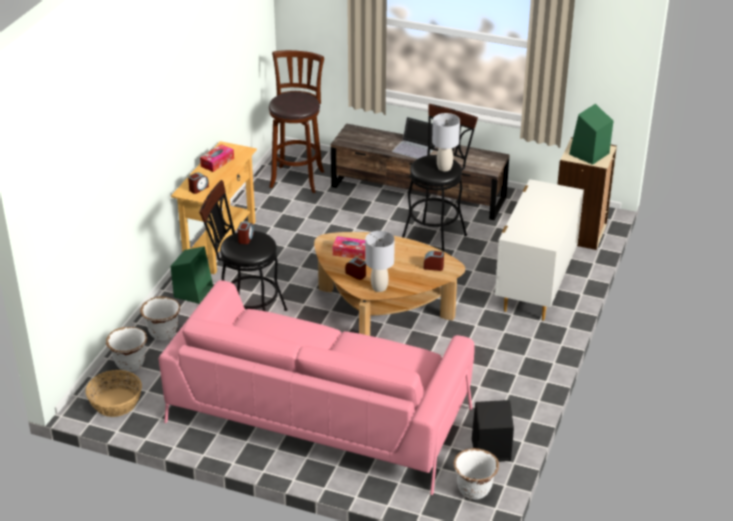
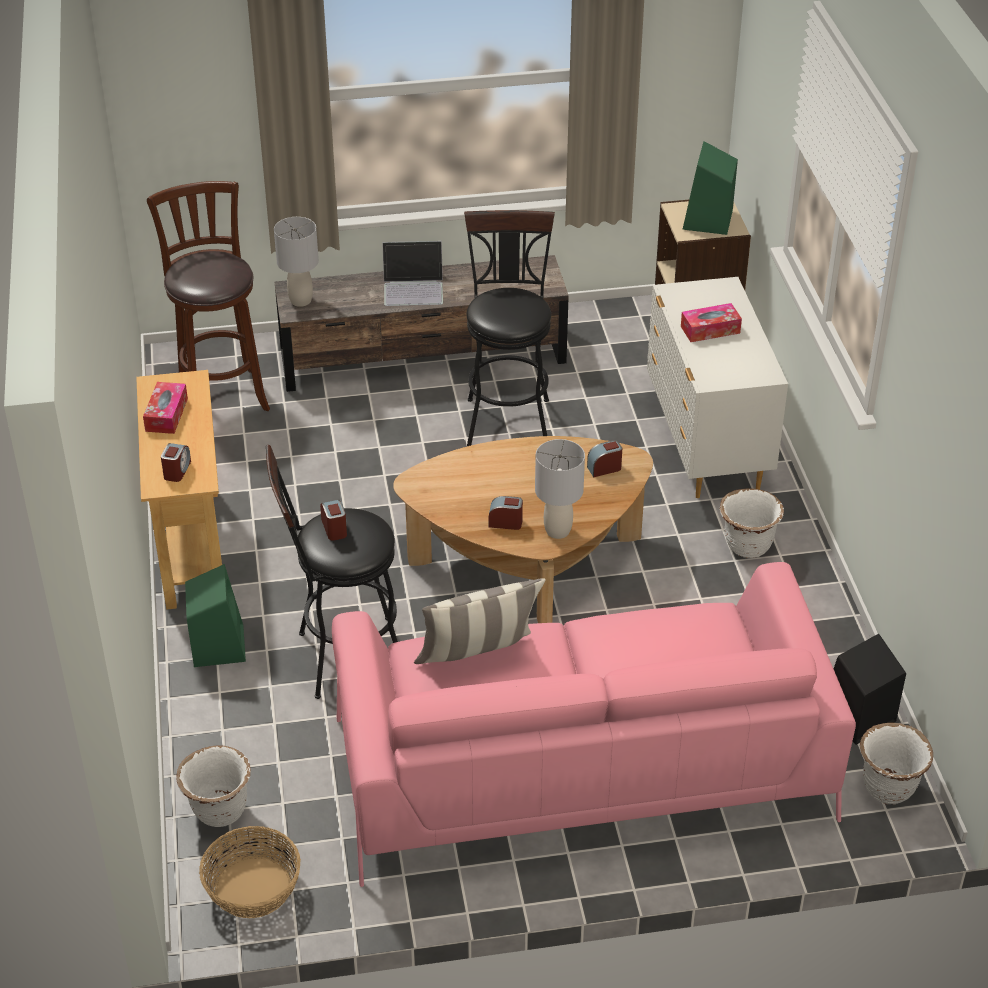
camera: 30 degrees left, 5 degrees up
white planter [140,297,180,341] -> white planter moved to [720,488,784,558]
tissue box [333,236,365,260] -> tissue box moved to [681,303,742,342]
grey table lamp [432,113,460,172] -> grey table lamp moved to [274,217,319,307]
none -> pillow [414,578,546,664]

